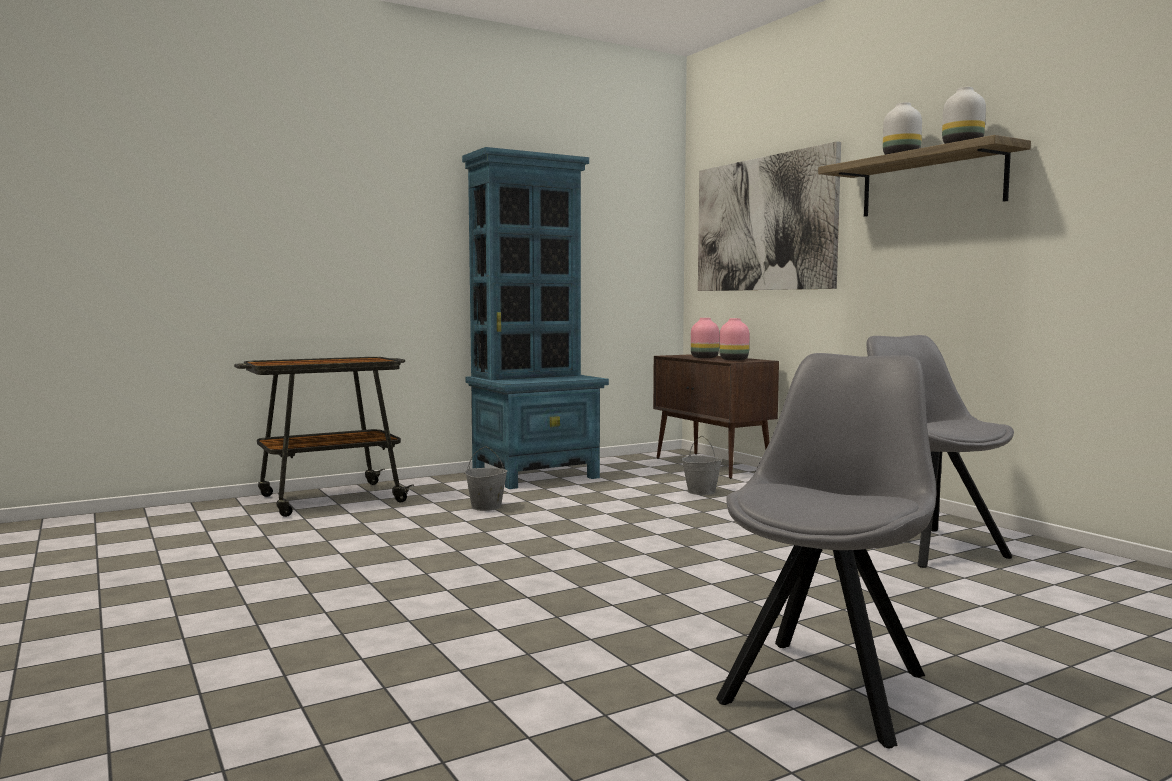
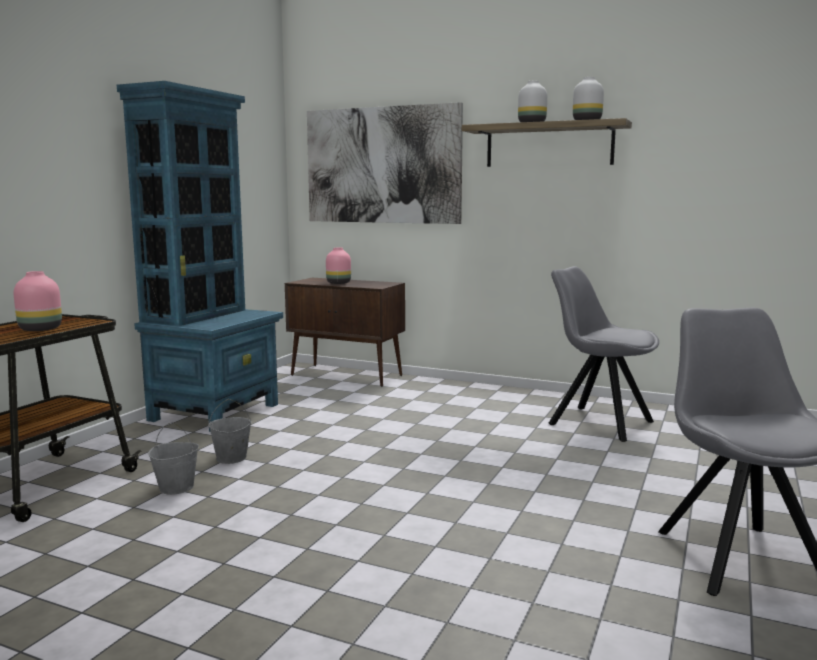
camera: 35 degrees left, 5 degrees up
grey bucket [681,436,723,495] -> grey bucket moved to [148,422,199,495]
pink vase [719,318,749,360] -> pink vase moved to [14,271,62,331]

